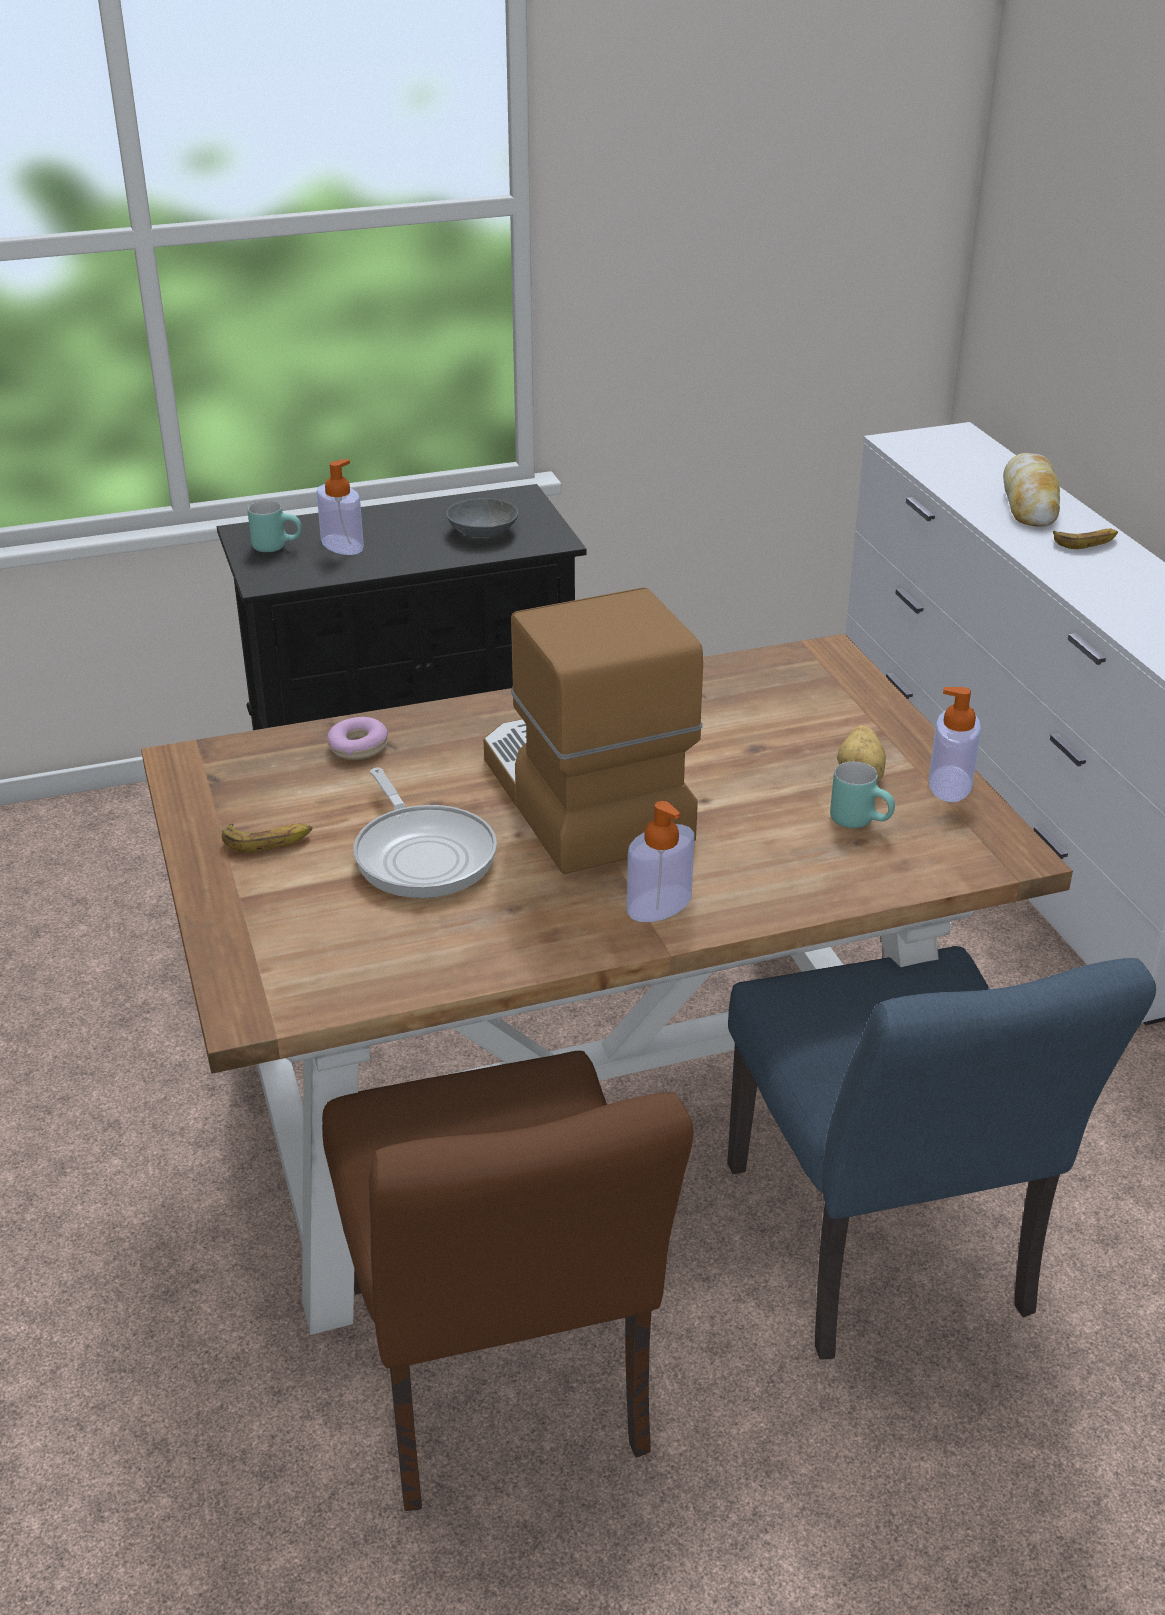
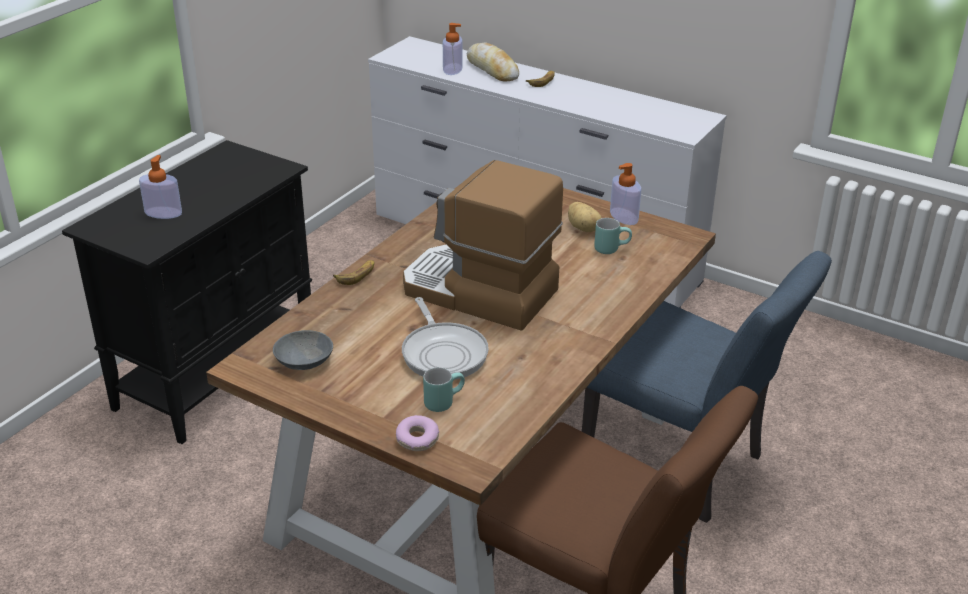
camera: 40 degrees left, 0 degrees up
banana [222,823,312,853] -> banana moved to [333,260,375,285]
turquoise mug [248,501,302,552] -> turquoise mug moved to [423,367,465,412]
donut [328,717,388,760] -> donut moved to [396,415,439,451]
frying pan [353,767,497,898] -> frying pan turned 45 degrees clockwise [402,297,489,380]
grey bowl [446,498,518,537] -> grey bowl moved to [273,330,333,370]
soap dispenser [627,801,694,922] -> soap dispenser moved to [443,23,463,75]

